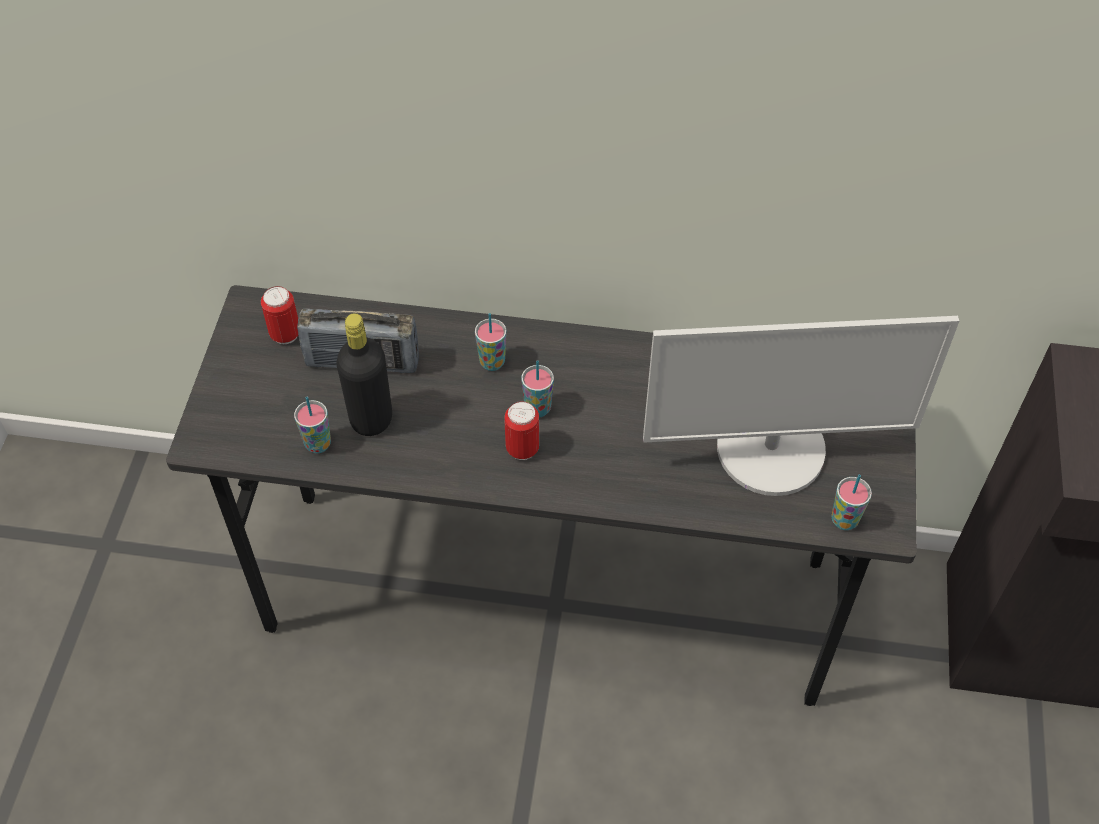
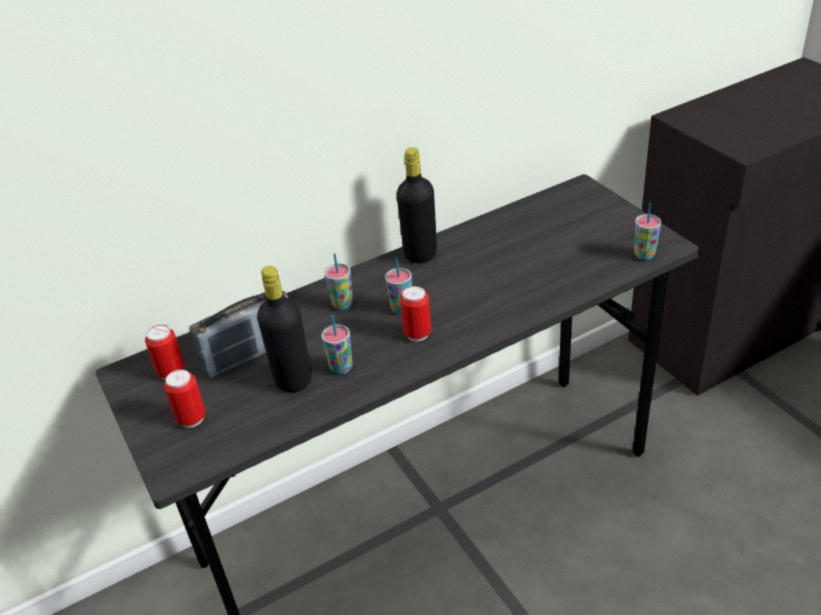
camera: 35 degrees left, 15 degrees down
cup [294,397,331,453] -> cup moved to [321,315,352,375]
monitor [643,316,959,496] -> none
none -> can [164,369,206,428]
none -> black bottle [397,147,437,263]

